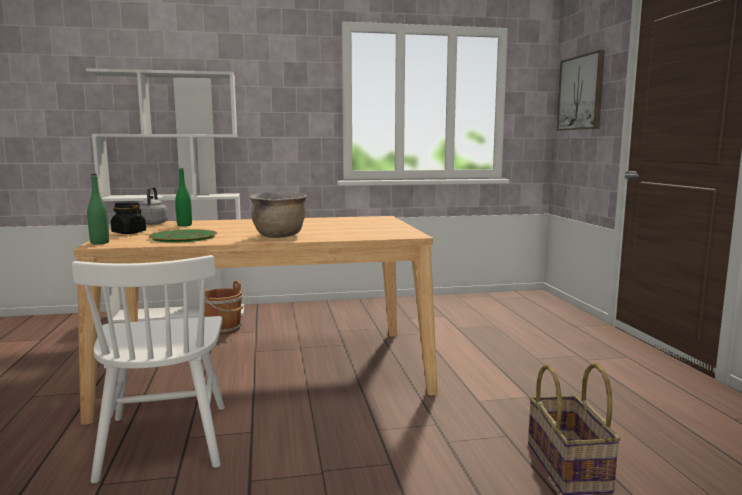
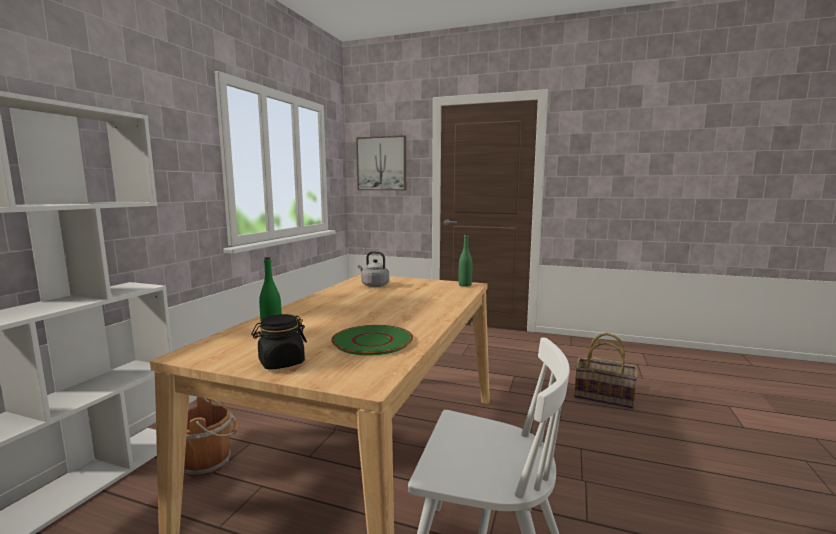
camera: 60 degrees left, 0 degrees up
green bottle [87,174,109,244] -> green bottle moved to [459,234,472,287]
grey kettle [139,187,168,225] -> grey kettle moved to [358,251,389,287]
brown cooking pot [250,191,307,238] -> none

